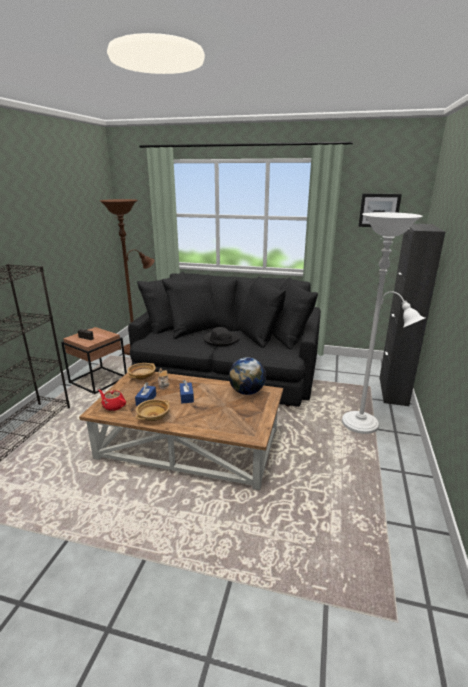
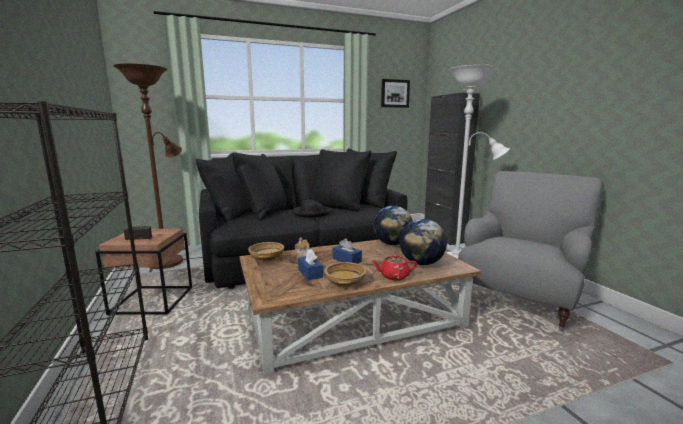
camera: 35 degrees left, 10 degrees down
red teapot [98,390,126,411] -> red teapot moved to [371,255,417,281]
none -> globe [400,219,447,265]
none -> grey armchair [458,171,604,332]

